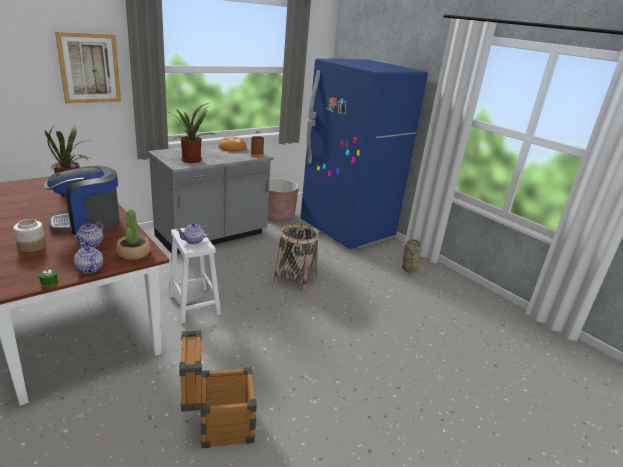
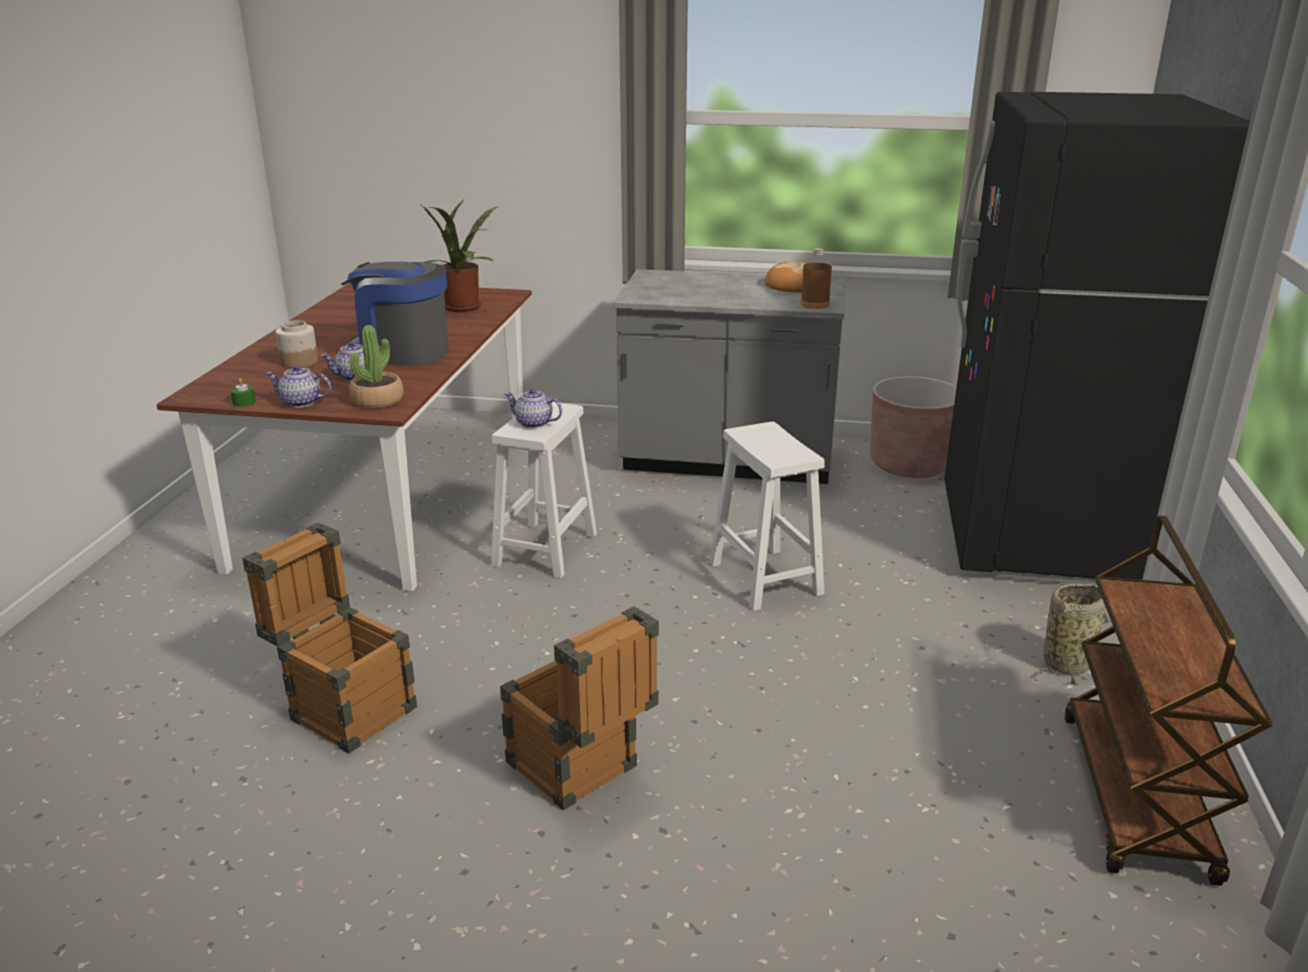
camera: 50 degrees right, 0 degrees up
picture [55,32,121,104] -> none
teapot [74,243,103,274] -> teapot turned 90 degrees counterclockwise [265,365,331,408]
potted plant [165,103,216,163] -> none
basket [274,223,319,291] -> white stool [709,422,825,611]
blue fridge [300,58,428,249] -> black fridge [944,92,1250,585]
none -> crate [500,606,659,810]
none -> brown cart [1064,515,1273,886]

